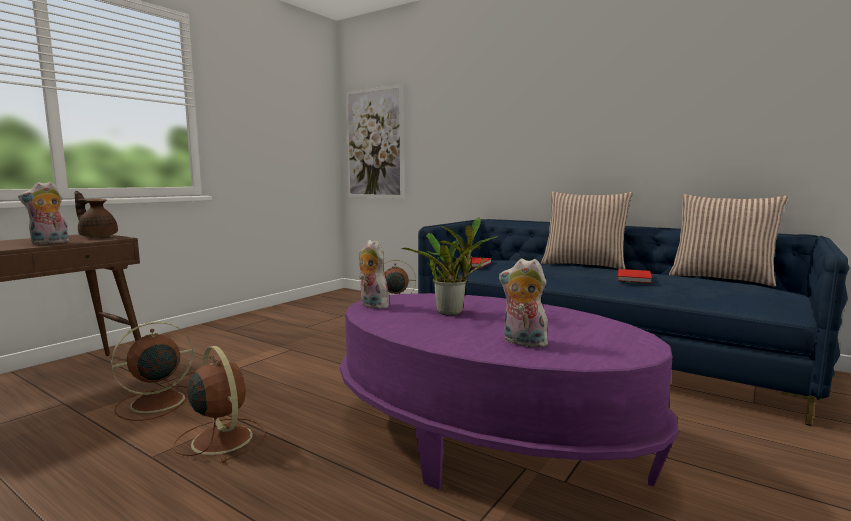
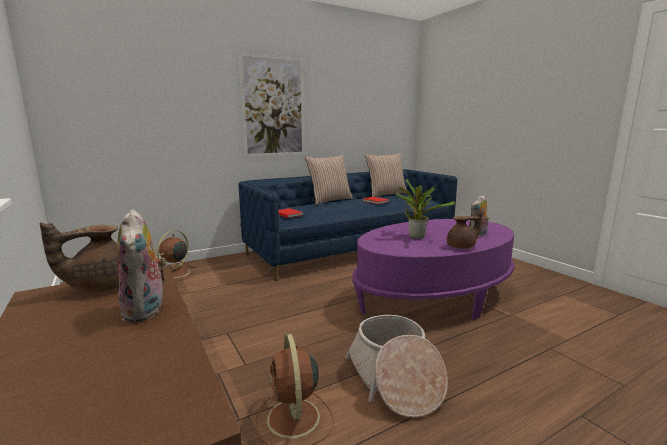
camera: 65 degrees left, 5 degrees up
brown fan [173,346,265,463] -> basket [345,315,448,418]
picture [345,84,404,198] -> picture moved to [239,52,305,157]
plush toy [359,240,389,309] -> none
none -> brown teapot [447,209,482,249]

